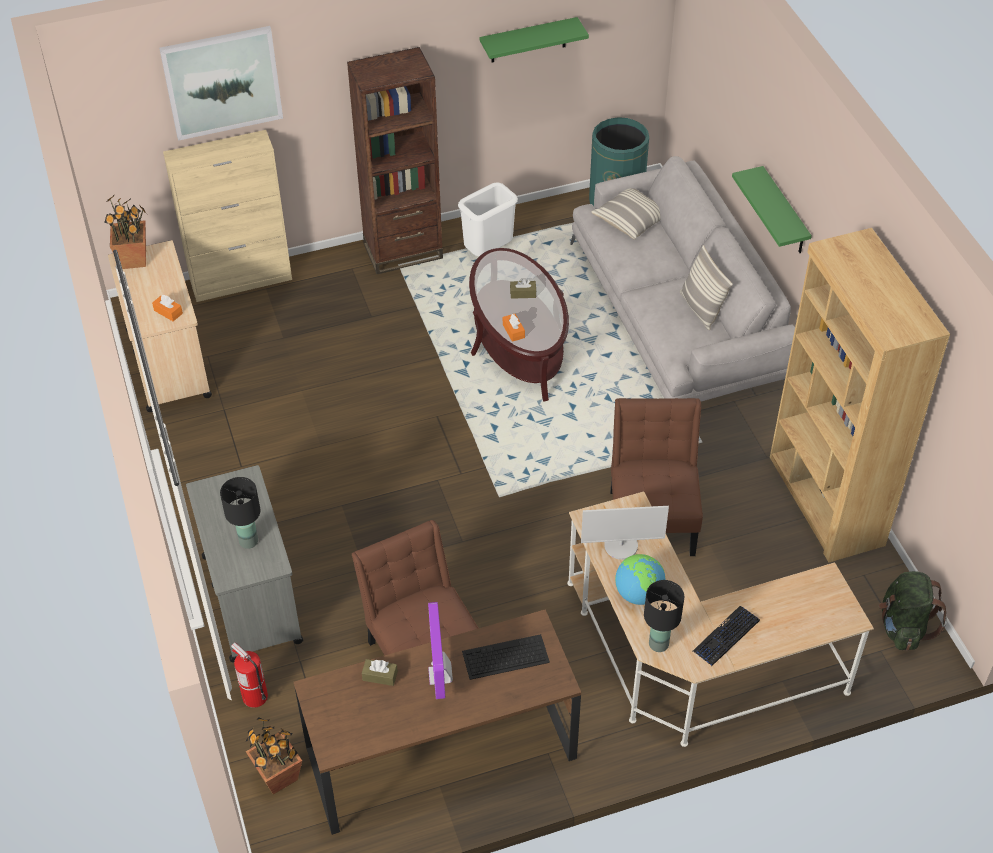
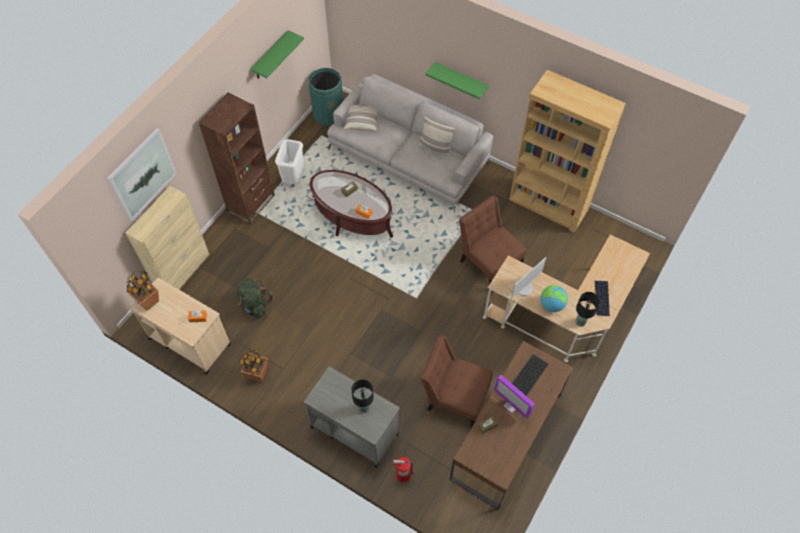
camera: 40 degrees left, 10 degrees up
potted plant [245,718,302,795] -> potted plant moved to [239,349,268,382]
green backpack [879,571,947,651] -> green backpack moved to [237,278,273,319]

